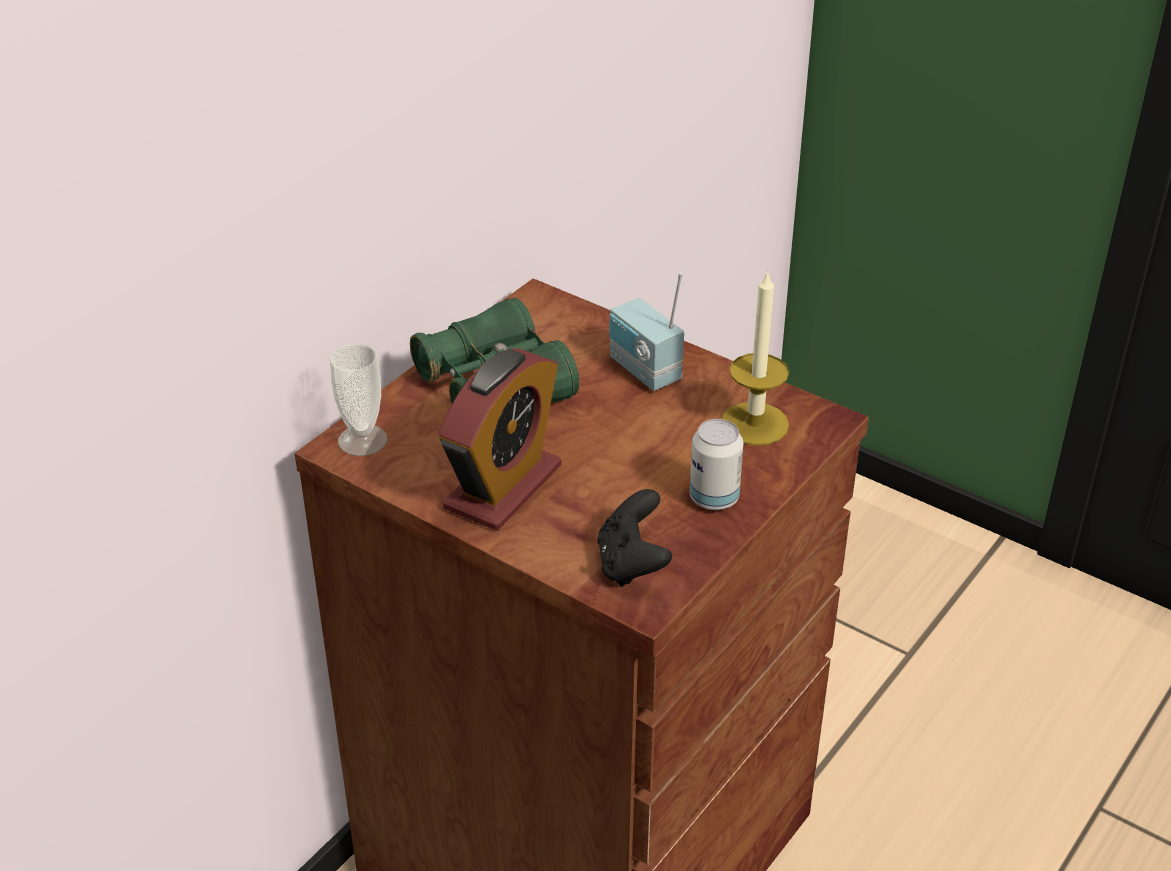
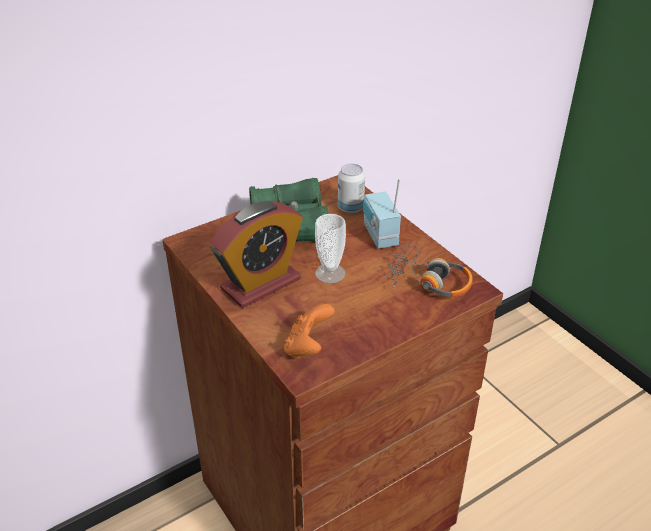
camera: 20 degrees right, 0 degrees up
cup [330,343,388,456] -> cup moved to [315,214,346,283]
black game controller [597,489,672,587] -> orange game controller [284,304,335,360]
can [690,419,743,510] -> can moved to [338,164,365,214]
candle [722,270,789,446] -> headphones [386,244,473,298]

